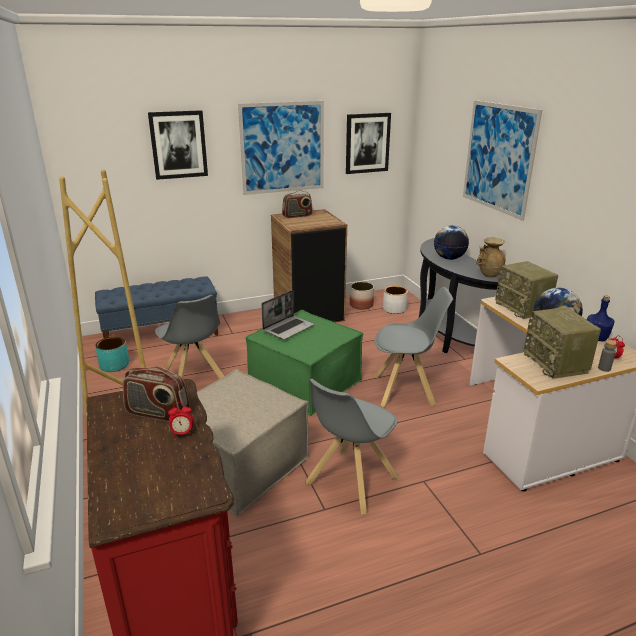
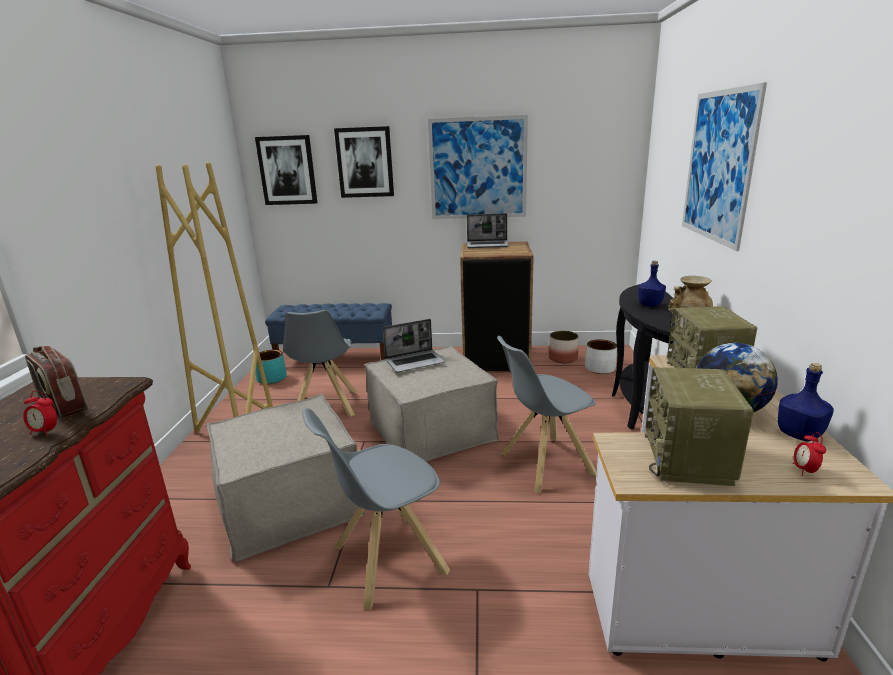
camera: 25 degrees right, 5 degrees down
green ottoman [246,310,363,416] -> beige ottoman [365,346,499,462]
radio [282,190,313,218] -> laptop [467,213,509,248]
picture [346,113,391,174] -> picture moved to [255,135,317,205]
grey chair [374,287,454,407] -> grey chair turned 135 degrees clockwise [497,336,597,493]
globe [434,225,469,260] -> blue bottle [639,261,666,307]
grey bottle [598,340,617,372] -> none

